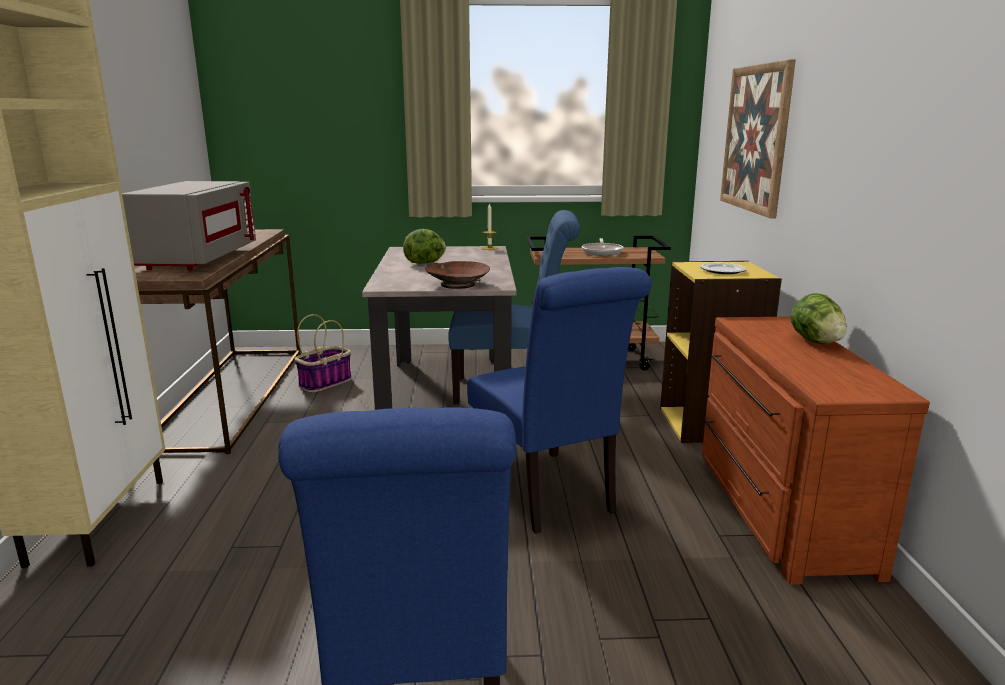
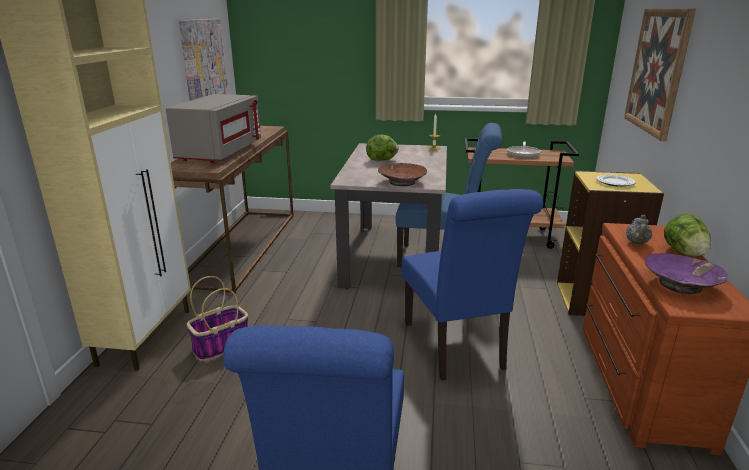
camera: 10 degrees right, 5 degrees up
basket [295,314,352,392] -> basket moved to [187,276,248,361]
none -> picture [179,19,229,101]
none -> grey teapot [626,215,652,245]
none -> purple bowl [645,253,728,294]

